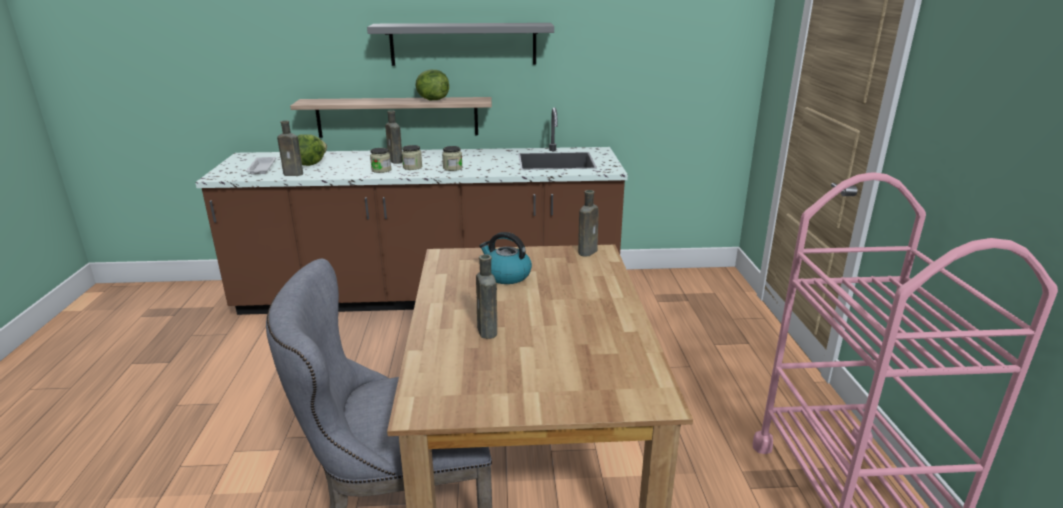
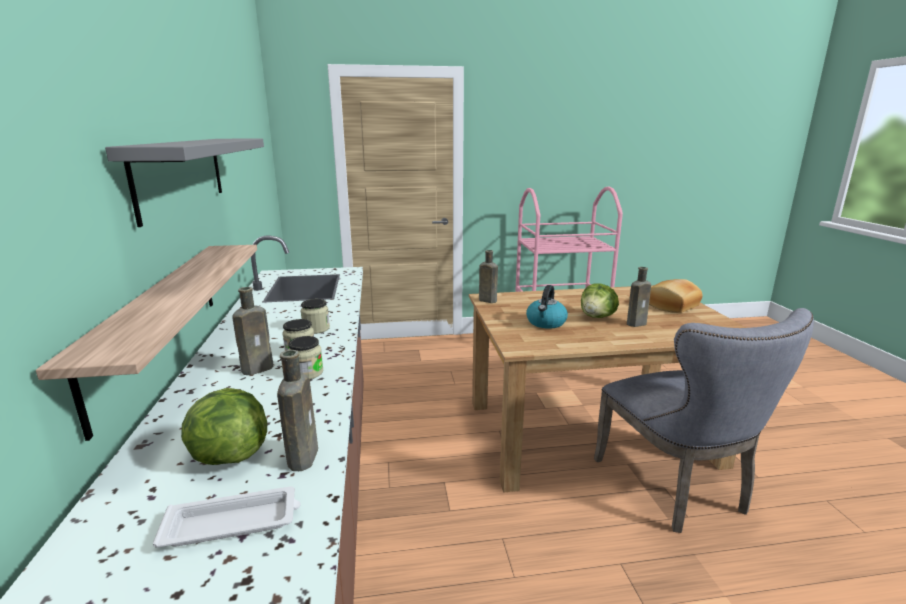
camera: 95 degrees left, 5 degrees down
lettuce [415,70,449,100] -> lettuce moved to [581,283,619,318]
none -> bread [649,279,703,313]

